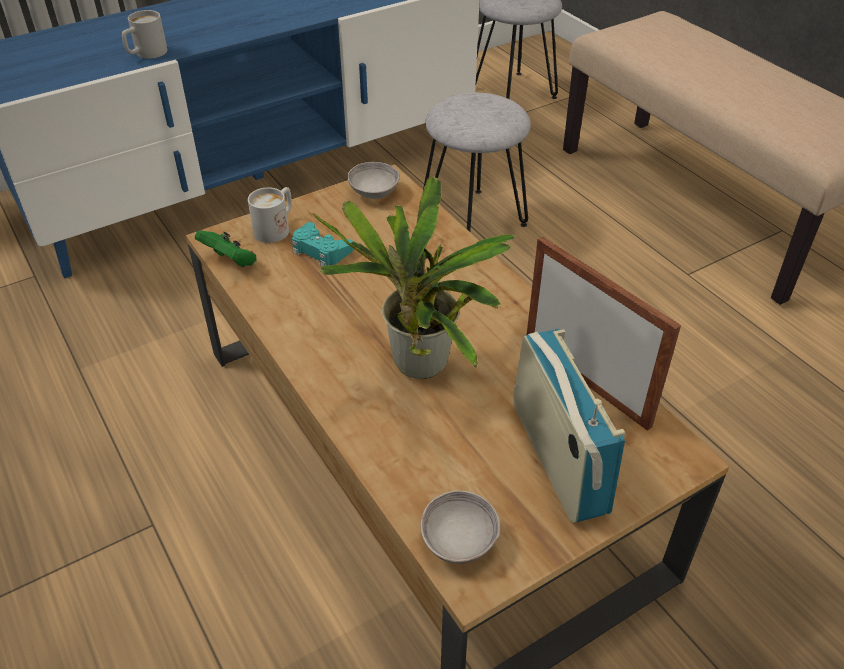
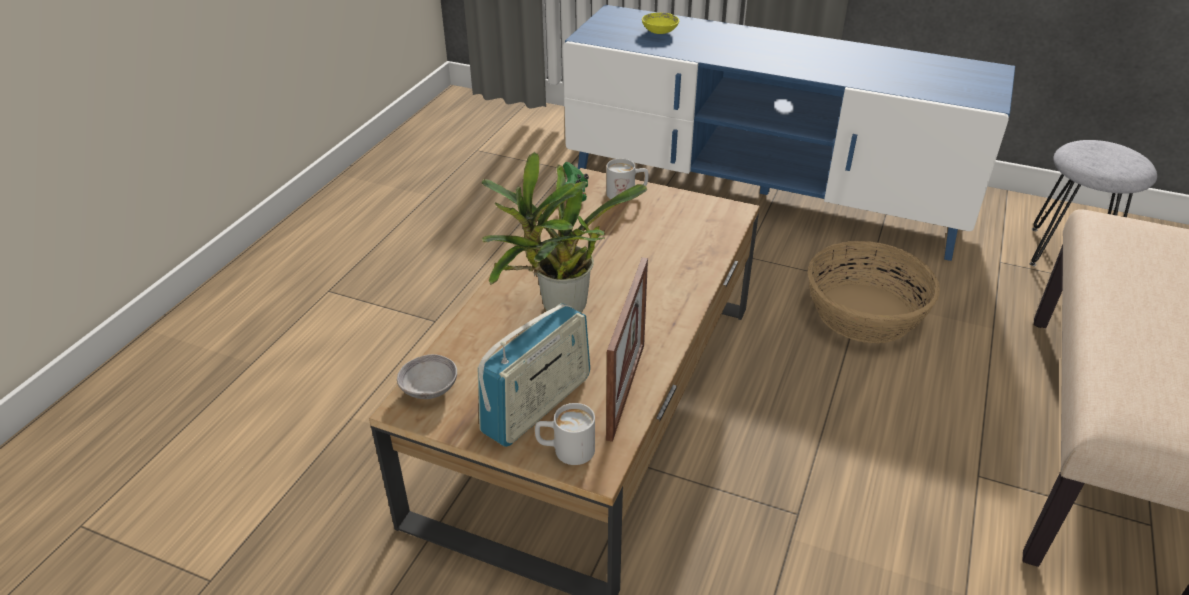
camera: 55 degrees right, 5 degrees down
white mug [122,10,167,59] -> white mug moved to [535,403,595,465]
turquoise game controller [292,222,354,266] -> none
grey bowl [347,162,400,199] -> none
grey stool [423,93,531,232] -> basket [808,241,940,343]
none -> yellow bowl [642,13,679,34]

